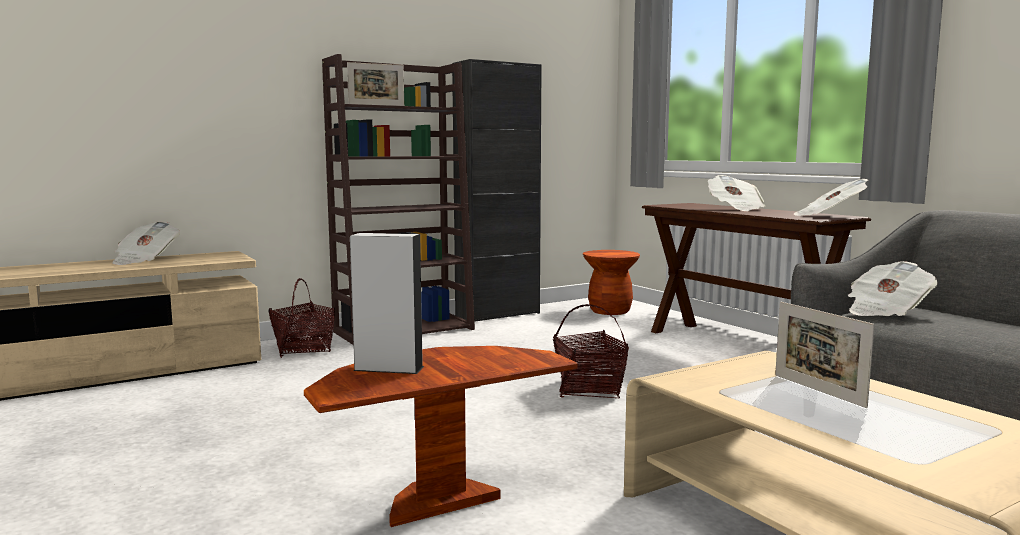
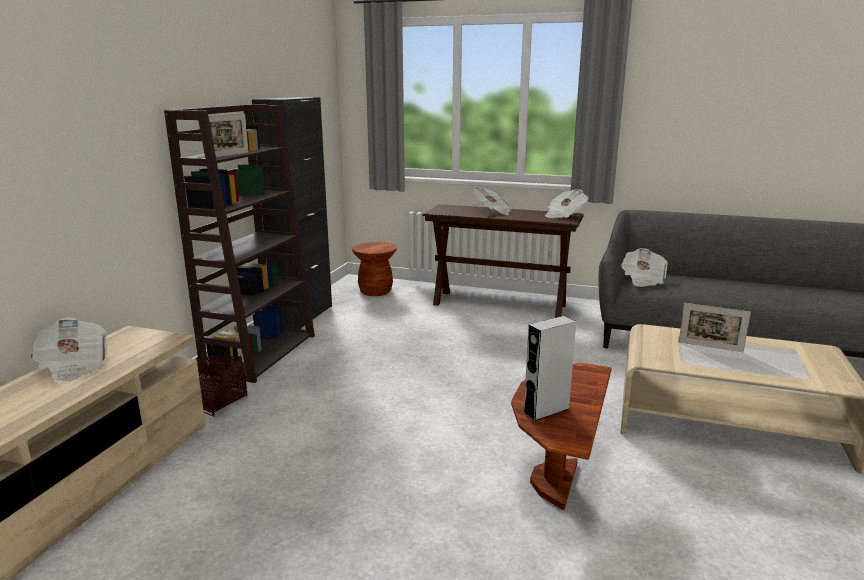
camera: 40 degrees left, 10 degrees up
basket [553,304,629,398] -> none

